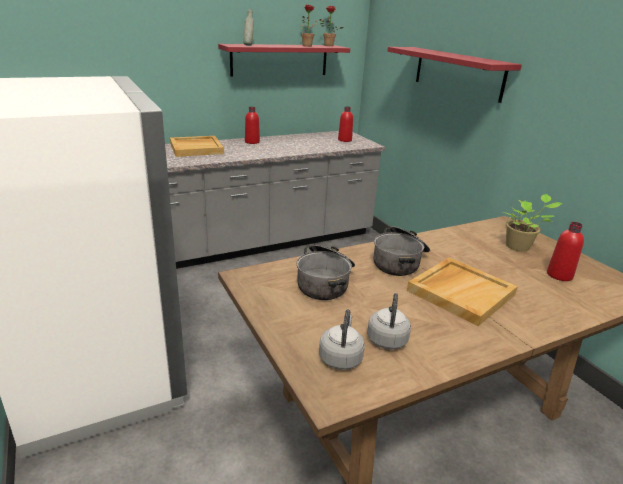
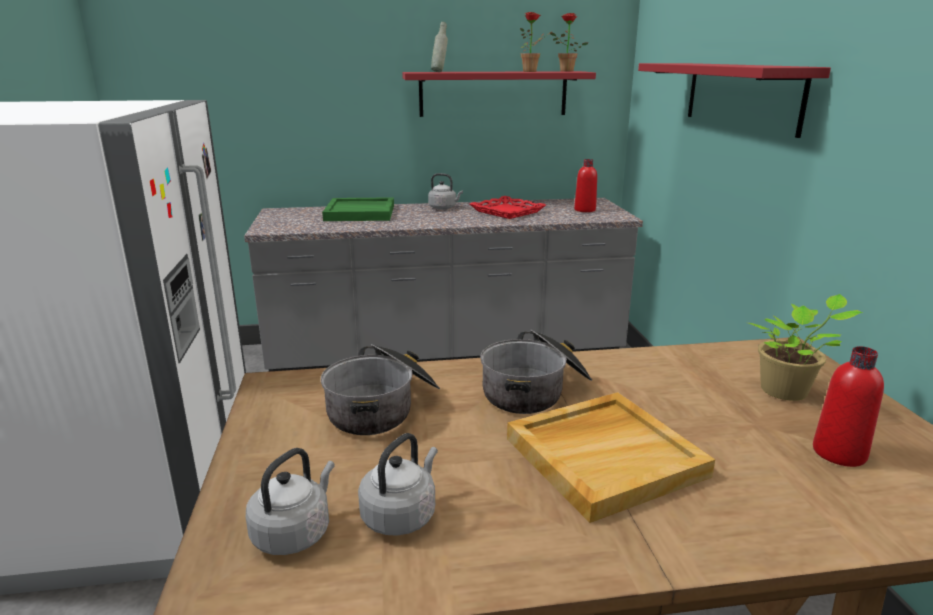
camera: 20 degrees right, 5 degrees down
beige tray [170,136,224,157] -> green tray [322,197,394,221]
red bottle [245,107,260,144] -> grey kettle [428,173,463,210]
none -> red tray [470,196,546,219]

